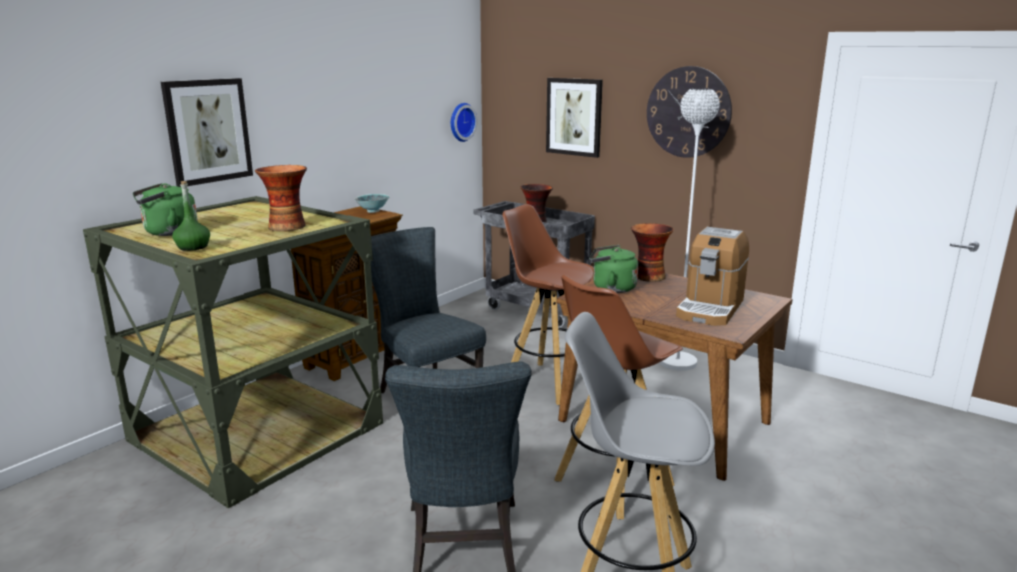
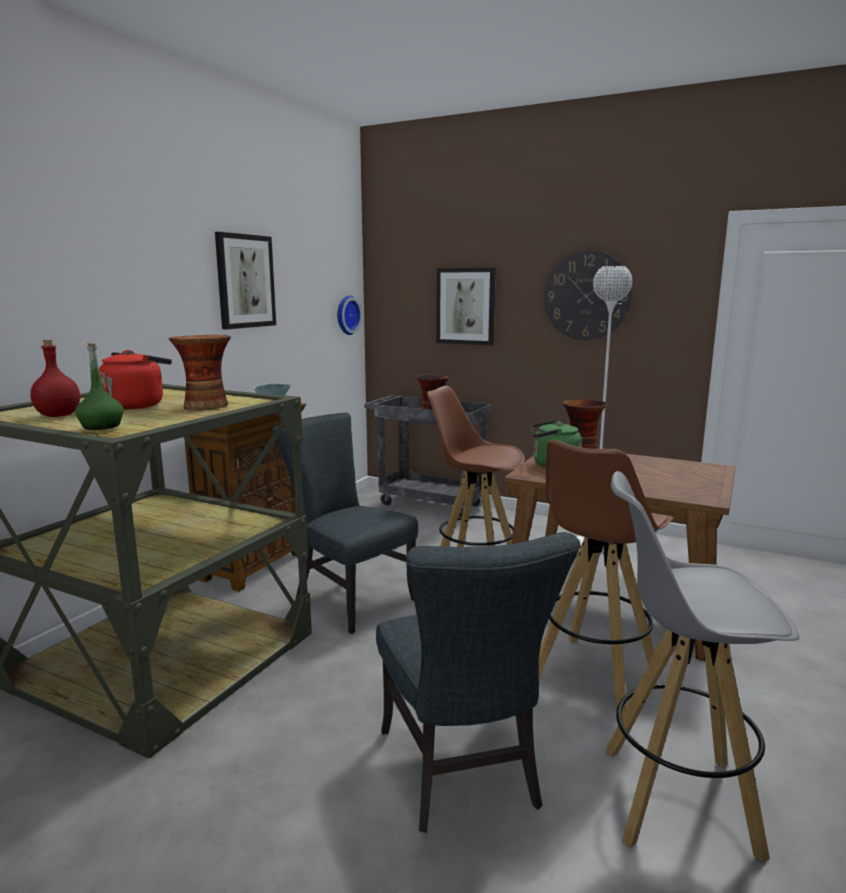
camera: 10 degrees left, 5 degrees down
green kettle [133,183,198,236] -> red bottle [30,340,80,417]
picture [161,78,253,187] -> picture moved to [215,232,276,329]
coffee machine [676,227,749,326] -> none
none -> red kettle [99,350,172,410]

